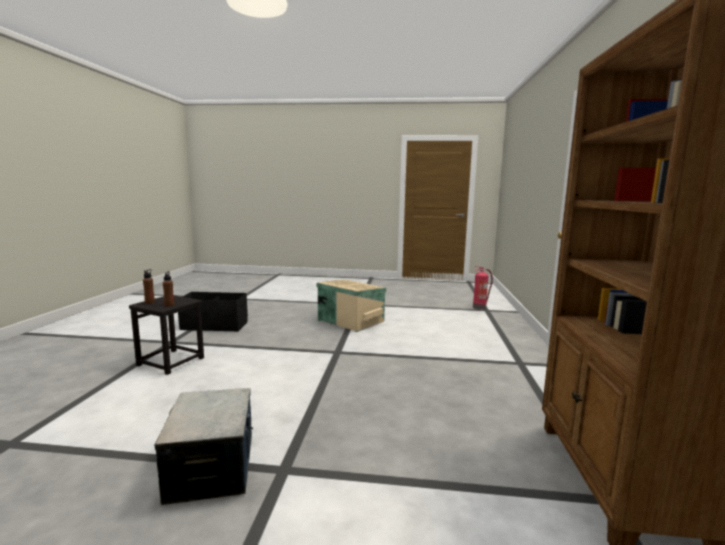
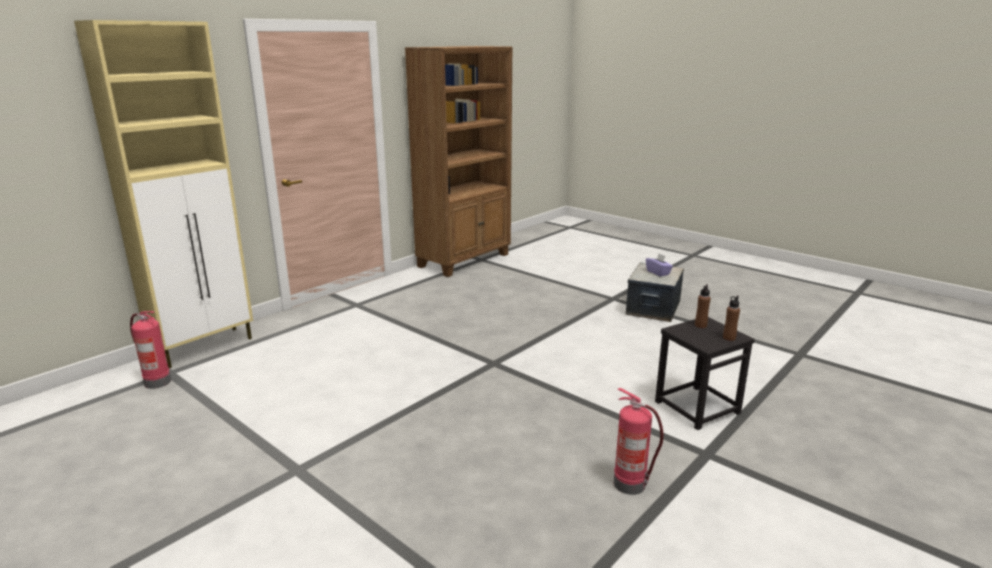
camera: 145 degrees left, 10 degrees up
black storage box [178,292,248,331] -> fire extinguisher [614,388,663,495]
beige storage box [317,280,386,332] -> none
none -> beige cabinet [74,20,253,368]
none -> purple tissue box [646,253,673,277]

